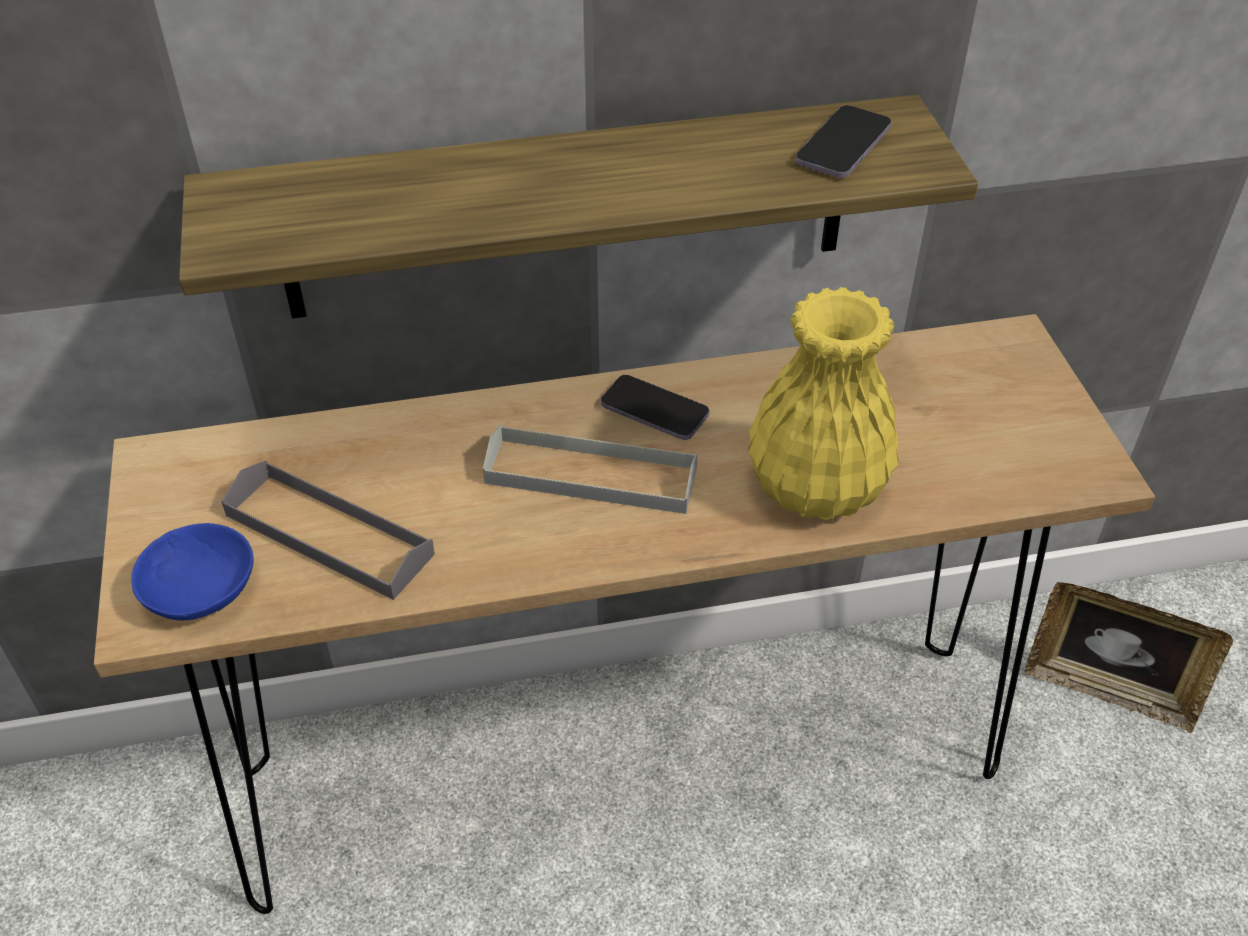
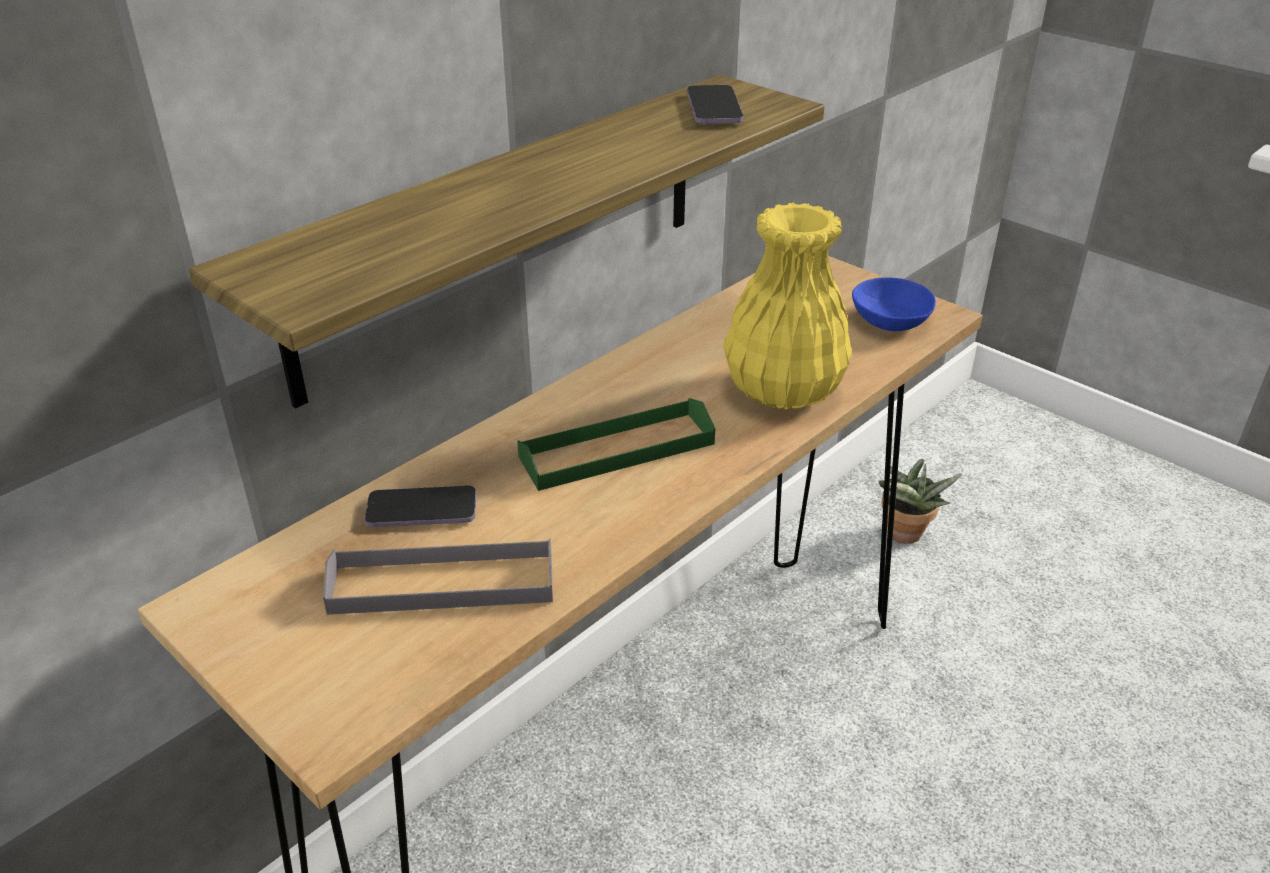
camera: 35 degrees left, 10 degrees down
blue bowl [131,523,254,620] -> blue bowl moved to [852,277,936,331]
grey tray [483,425,698,514] -> green tray [517,398,715,491]
phone [600,375,709,440] -> phone moved to [365,486,477,527]
picture frame [1025,582,1233,733] -> potted plant [878,459,962,543]

